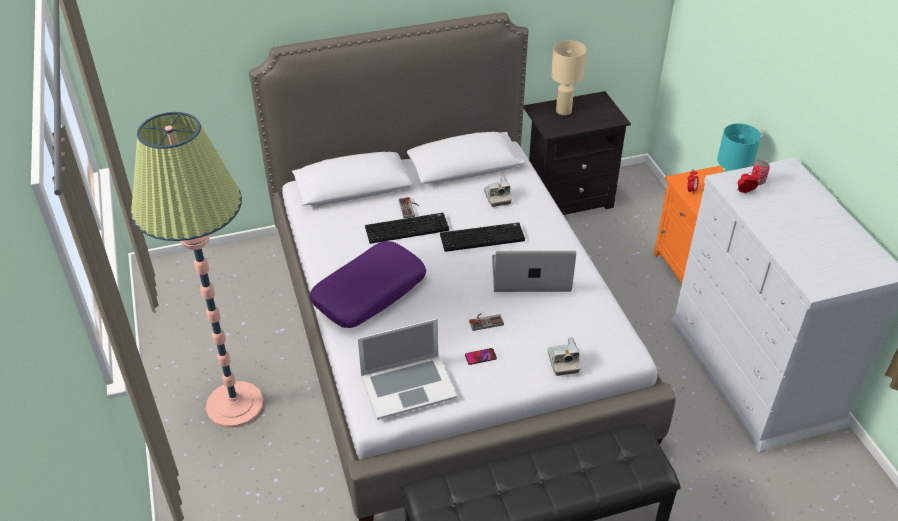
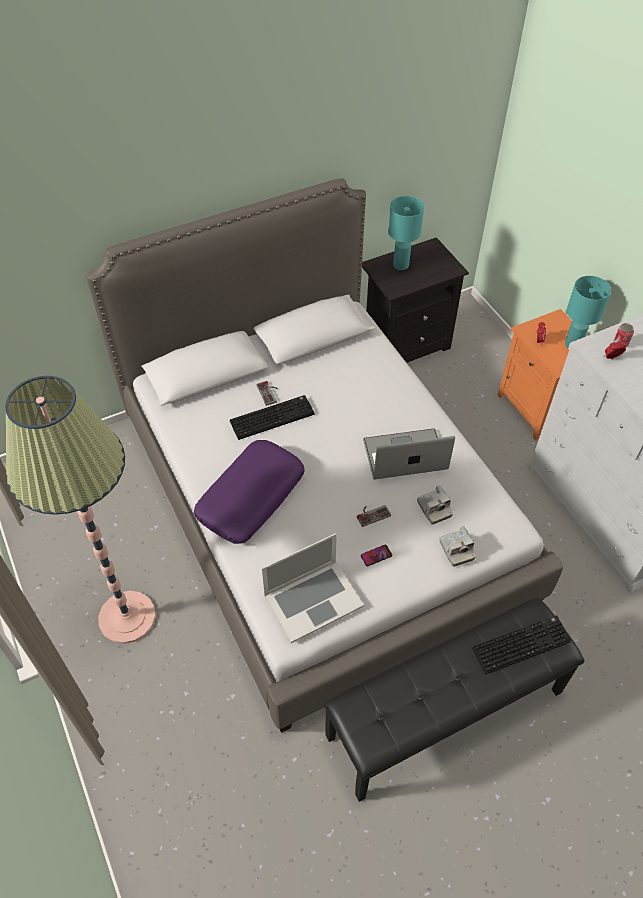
camera: 10 degrees left, 10 degrees up
keyboard [440,222,525,252] -> keyboard moved to [472,615,571,674]
camera [484,176,512,207] -> camera moved to [417,485,453,525]
beige table lamp [551,40,586,115] -> turquoise table lamp [388,196,424,270]

